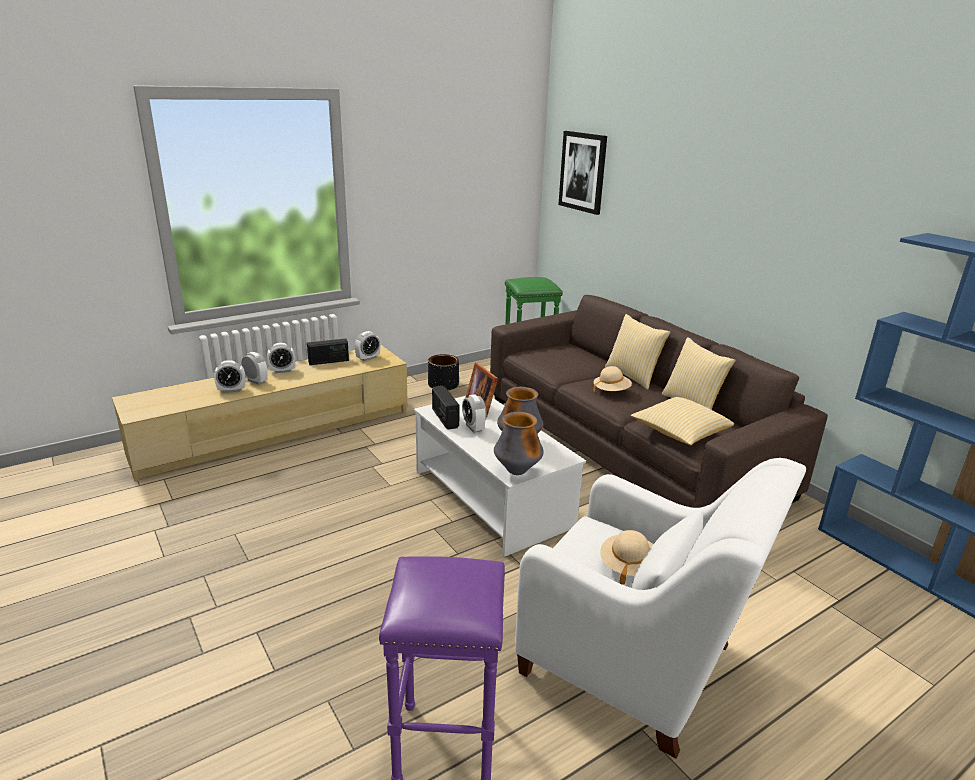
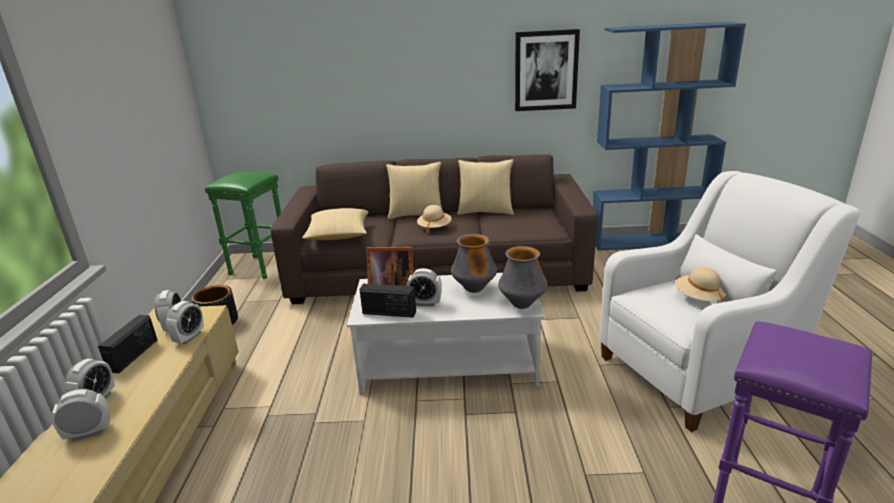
camera: 55 degrees left, 0 degrees up
alarm clock [214,360,245,393] -> alarm clock moved to [166,301,204,344]
picture [558,131,607,215] -> picture moved to [515,29,580,111]
pillow [631,397,734,445] -> pillow moved to [302,208,368,240]

